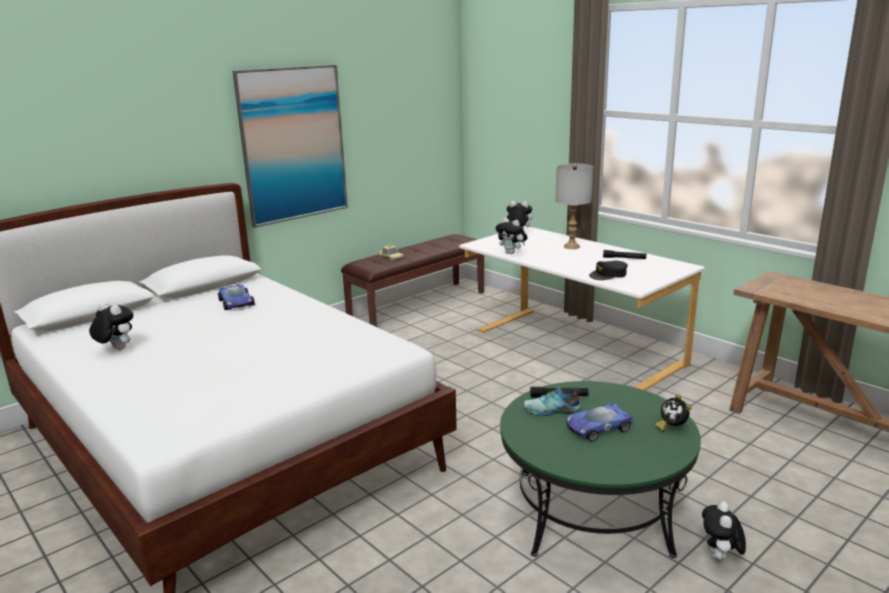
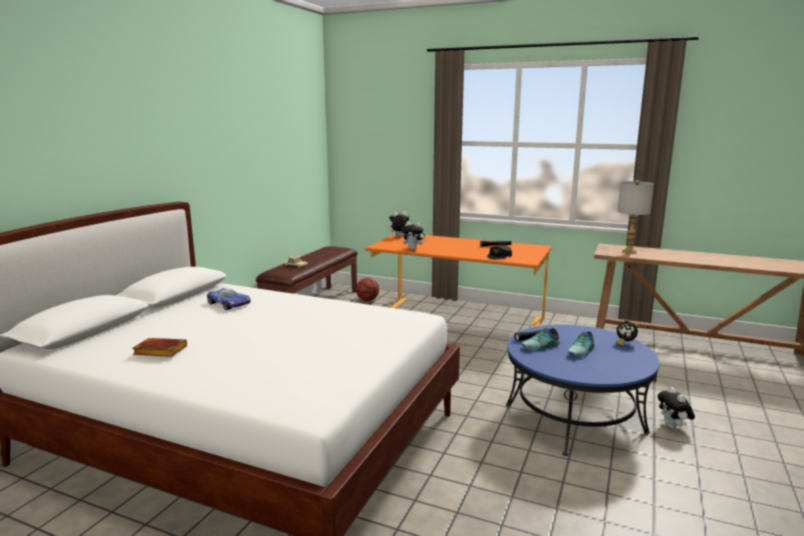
camera: 25 degrees left, 5 degrees down
plush toy [89,302,133,350] -> brown book [133,338,187,357]
picture [233,65,348,228] -> none
white desk [459,226,705,390] -> orange desk [365,234,552,328]
green coffee table [500,381,701,558] -> blue coffee table [506,324,660,456]
grey table lamp [556,163,593,249] -> grey table lamp moved to [618,180,654,254]
toy car [566,403,633,441] -> shoe [568,331,595,357]
none -> basketball [356,278,379,301]

